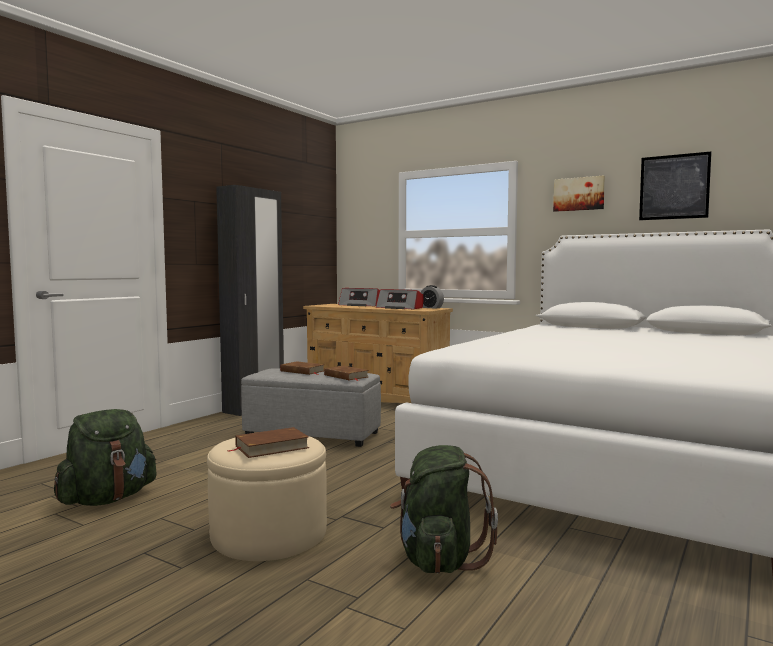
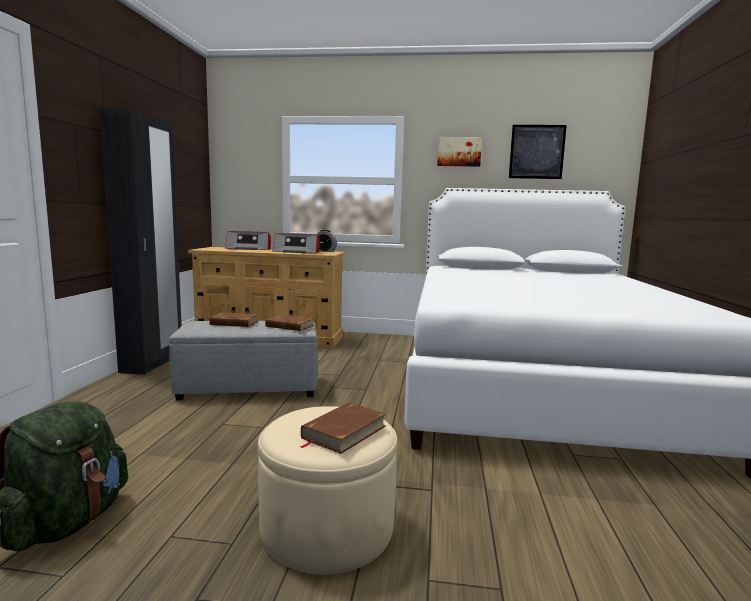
camera: 25 degrees left, 5 degrees up
green backpack [390,445,498,574] -> none

